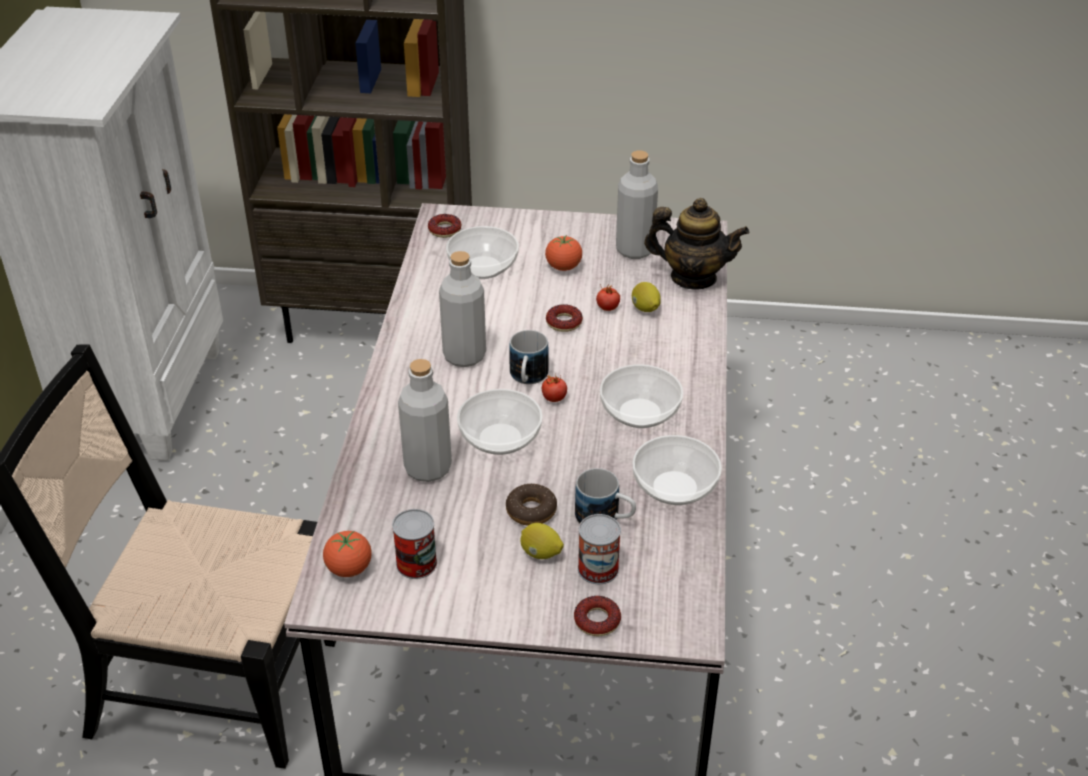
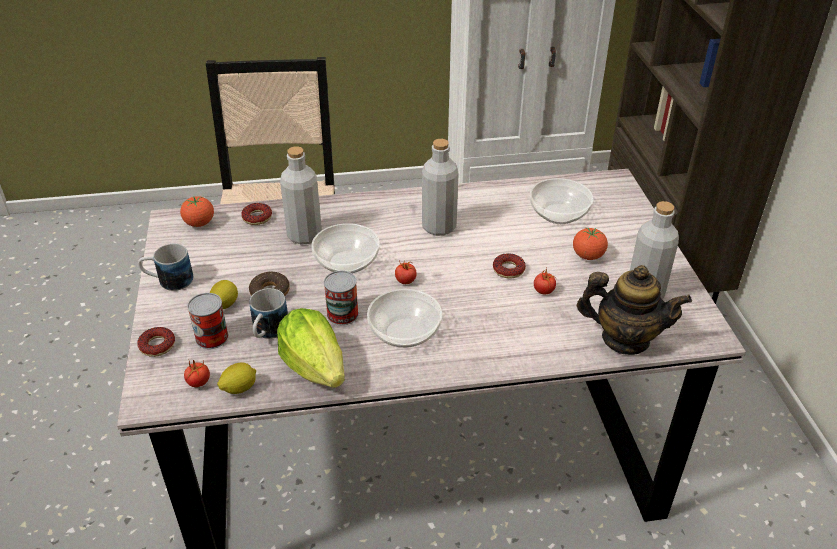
camera: 75 degrees right, 0 degrees up
can [392,509,437,579] -> can moved to [324,271,359,325]
donut [428,214,462,238] -> donut moved to [241,203,272,225]
mug [509,330,548,384] -> mug moved to [138,244,193,291]
lemon [632,282,661,312] -> lemon moved to [217,362,256,394]
bowl [632,435,722,505] -> lettuce [277,308,345,388]
teapot [644,198,749,289] -> teapot turned 75 degrees counterclockwise [576,265,692,355]
none -> tomato [184,360,210,387]

